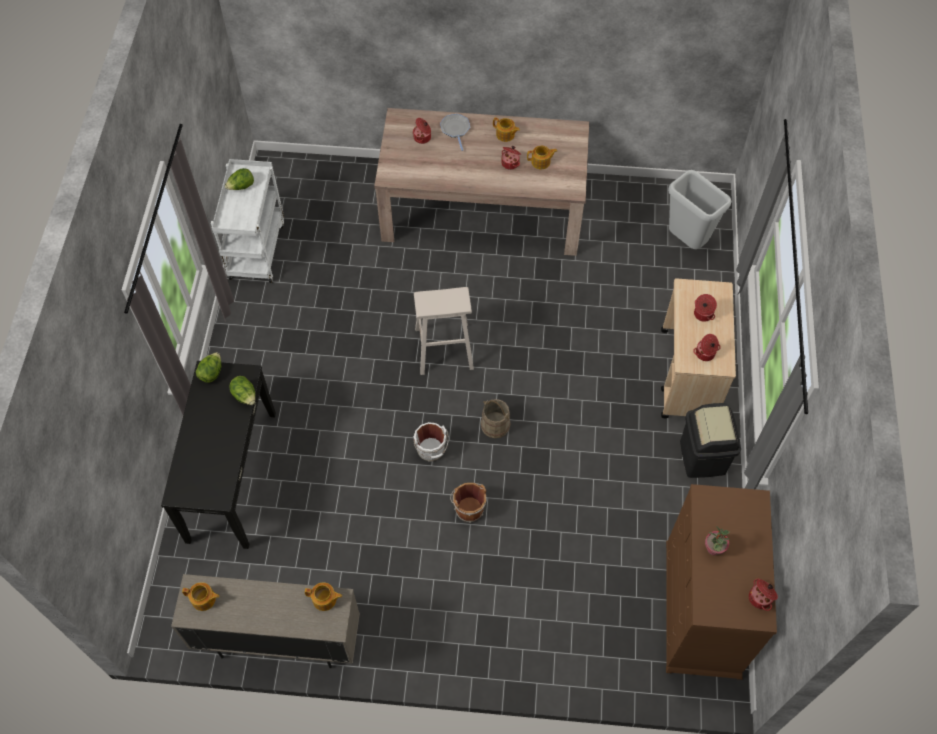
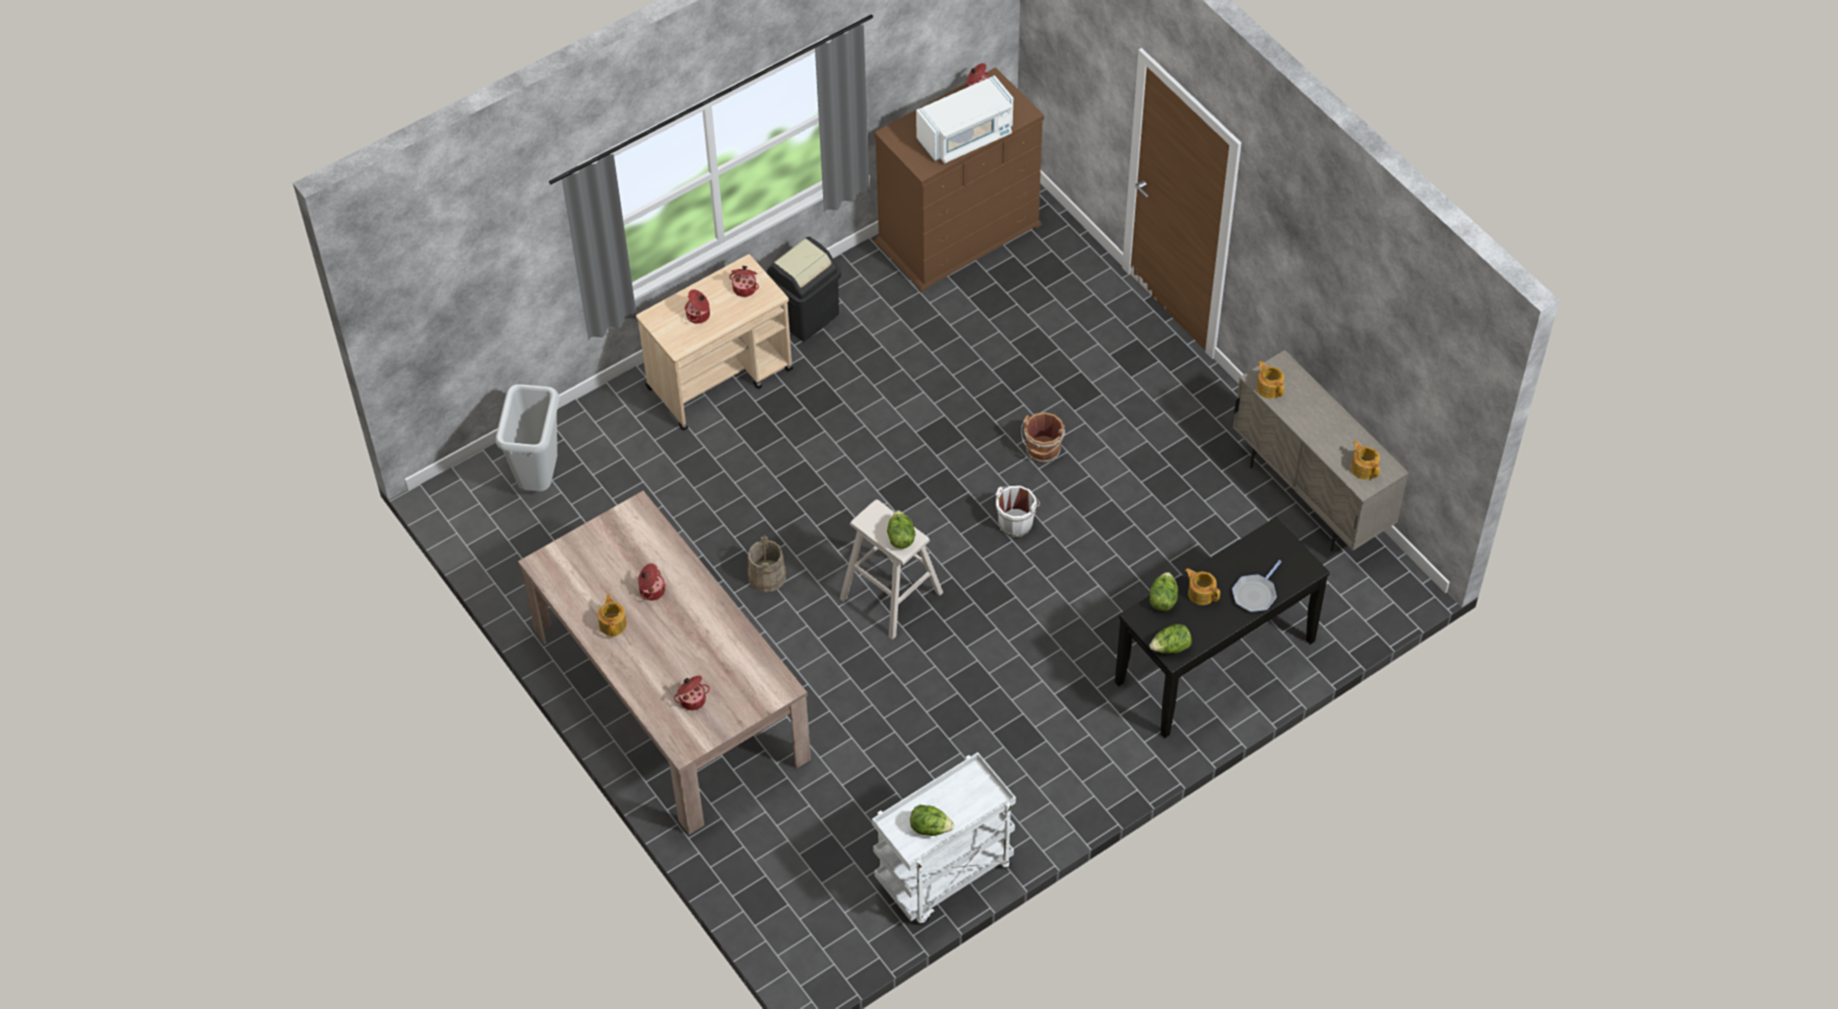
camera: 130 degrees left, 5 degrees down
frying pan [440,114,470,151] -> frying pan moved to [1232,560,1282,612]
beige bucket [481,399,511,438] -> beige bucket moved to [748,535,786,592]
teapot [527,146,557,169] -> teapot moved to [1185,568,1220,605]
potted plant [705,526,729,555] -> white microwave [916,75,1013,164]
none -> lettuce [887,510,915,549]

